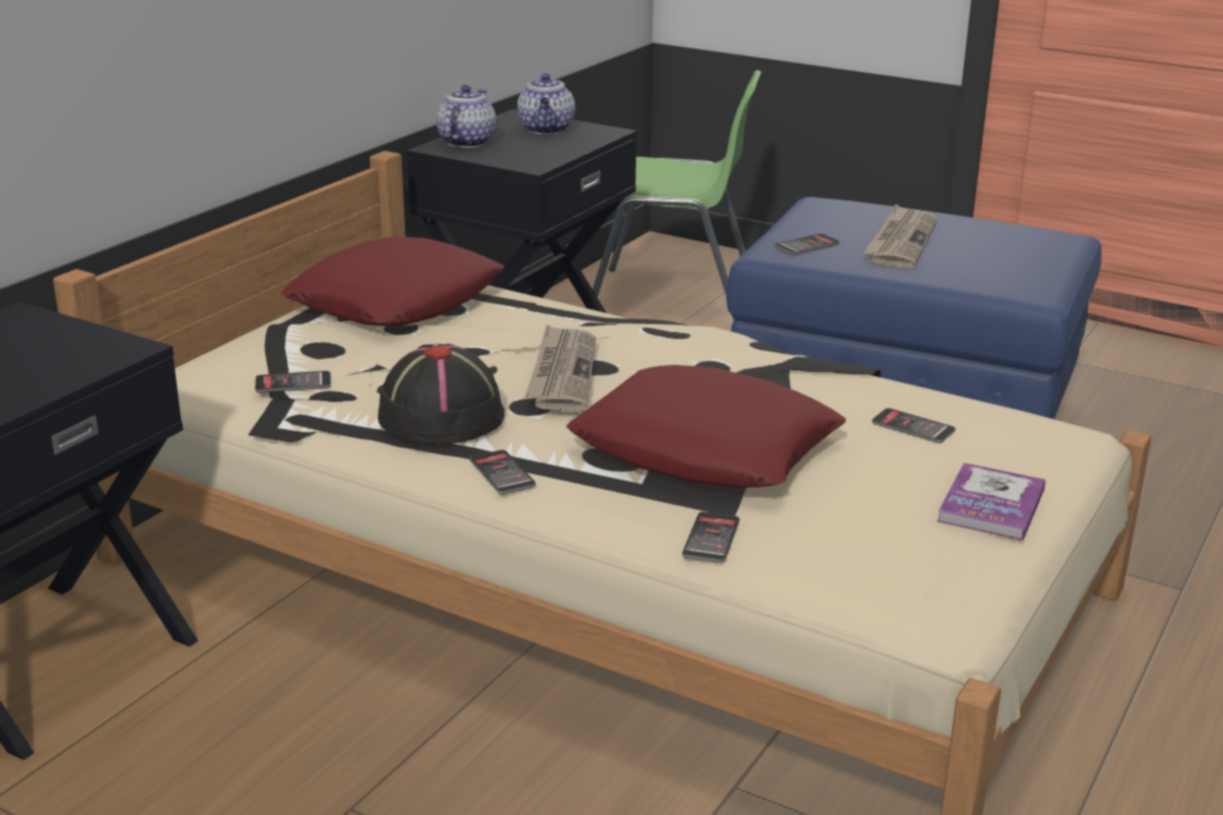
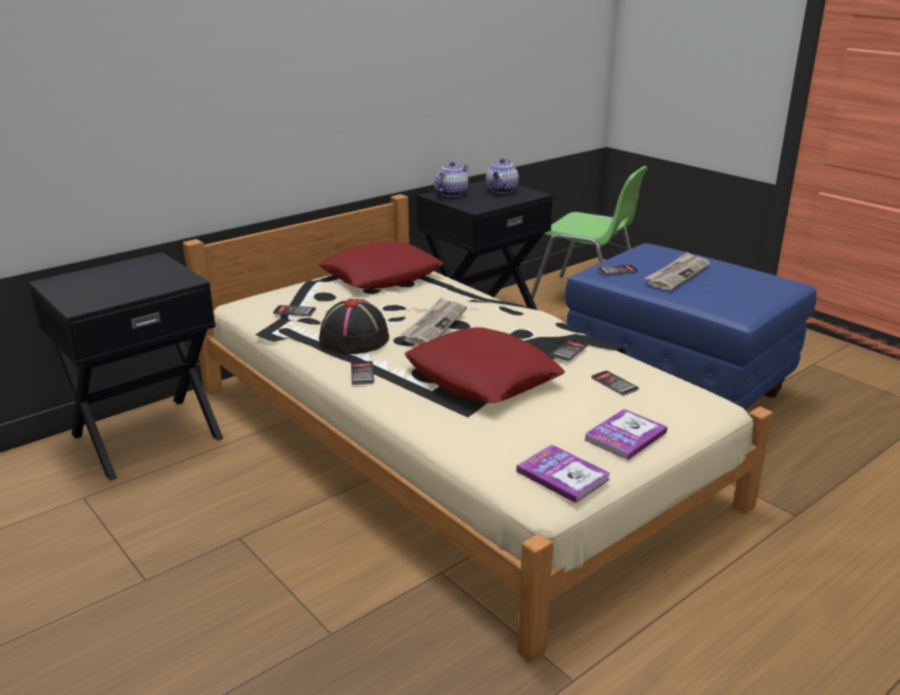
camera: 20 degrees right, 0 degrees up
phone [682,512,740,563] -> phone moved to [551,339,588,361]
none -> book [516,444,610,503]

